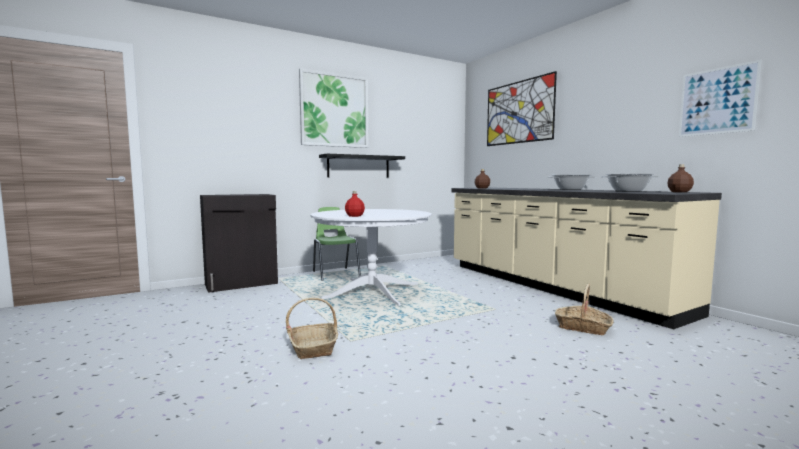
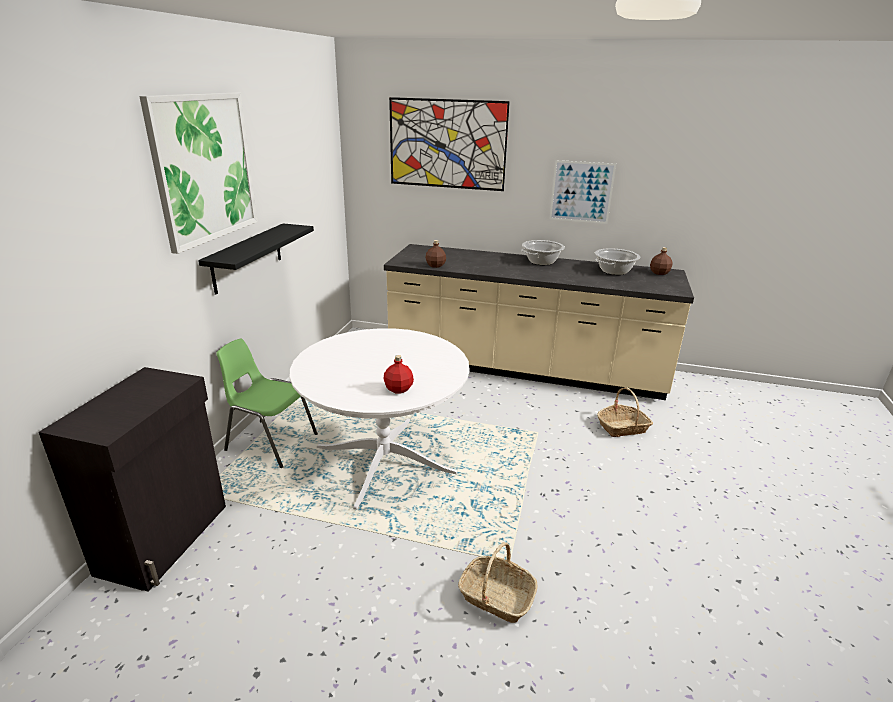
camera: 45 degrees left, 20 degrees up
picture [679,60,761,137] -> picture moved to [549,160,616,224]

